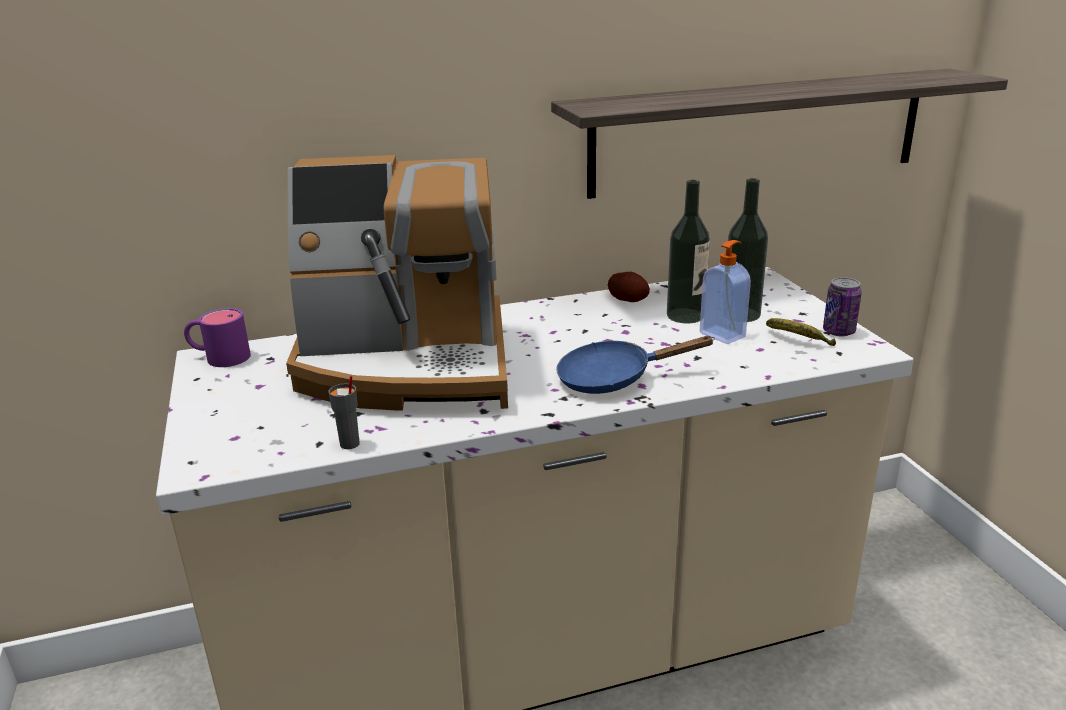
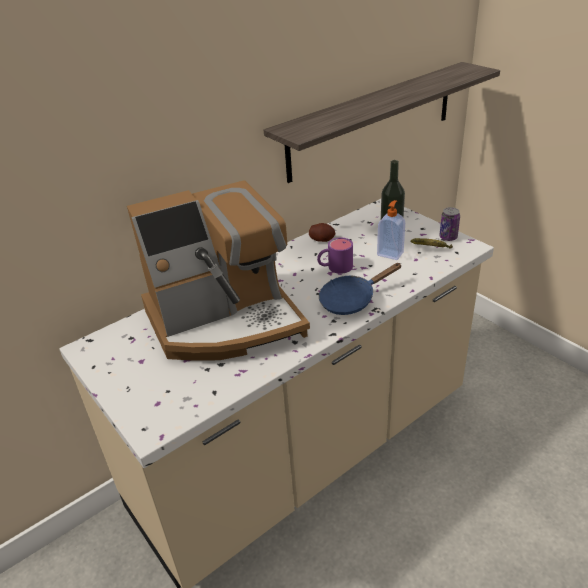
camera: 20 degrees left, 10 degrees up
purple mug [184,308,251,367] -> purple mug moved to [317,238,353,274]
grey cup [328,376,360,449] -> none
bottle [667,180,710,323] -> none

